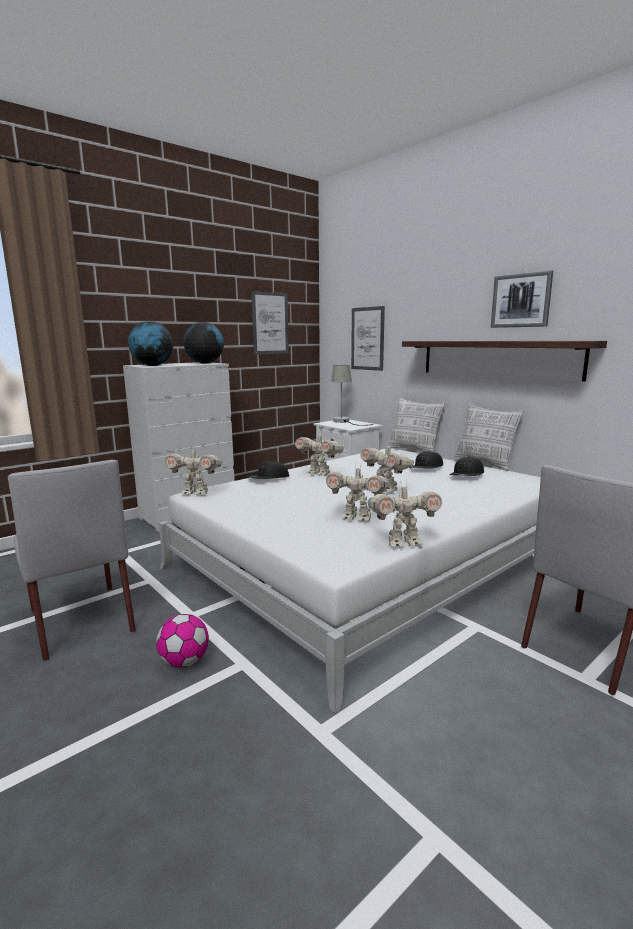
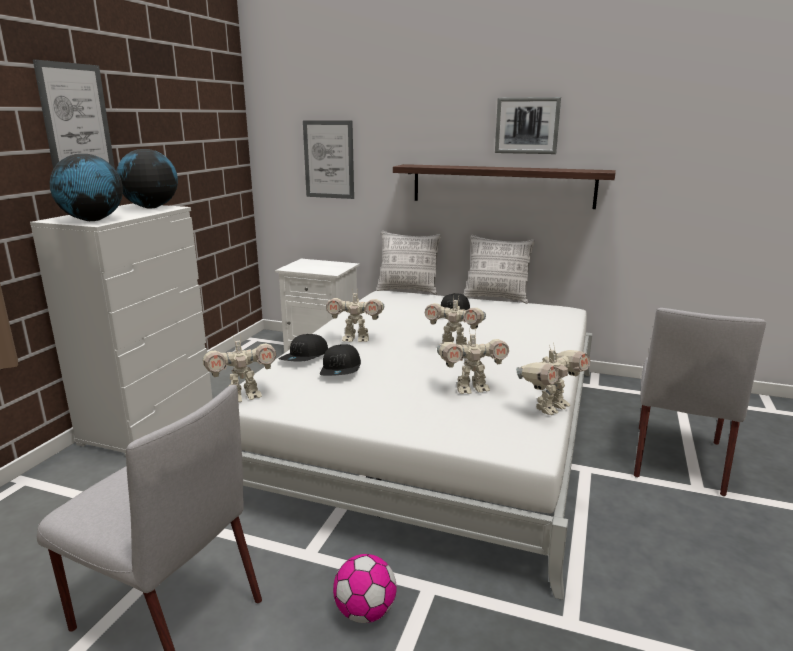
camera: 30 degrees left, 5 degrees up
picture [251,291,289,355] -> picture moved to [33,59,115,169]
grey table lamp [331,365,374,426] -> none
black cap [450,457,484,476] -> black cap moved to [320,344,361,376]

